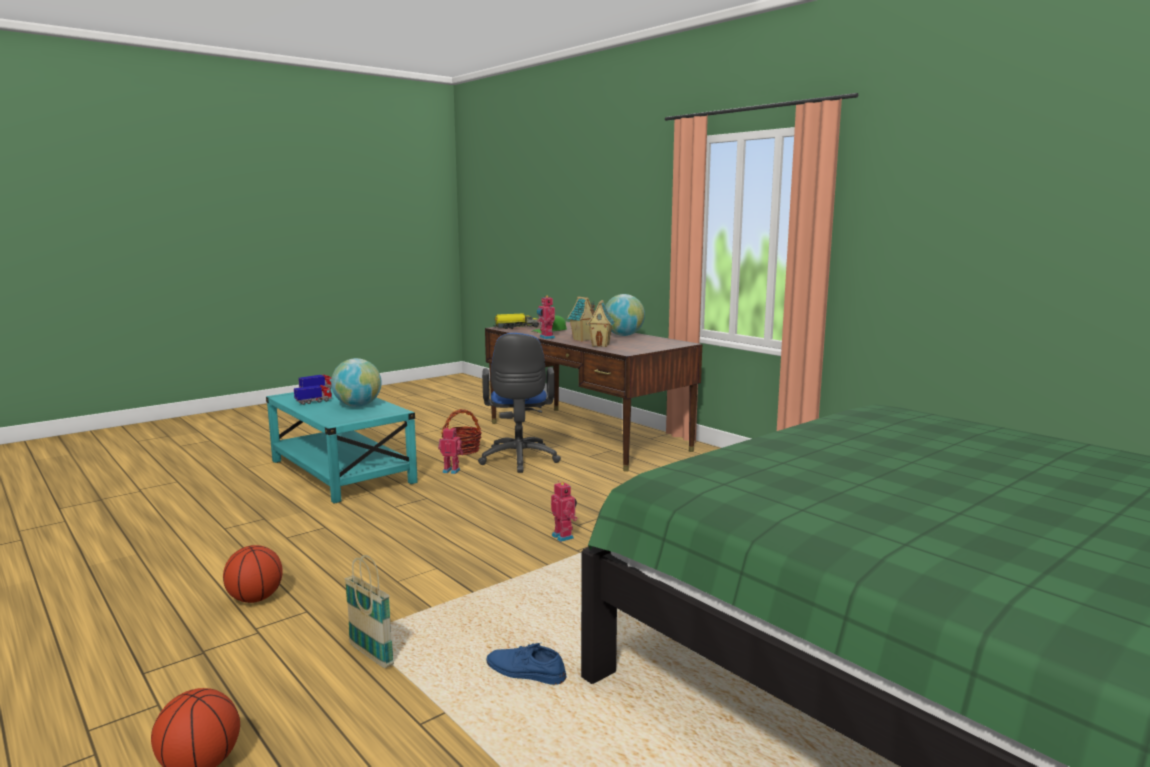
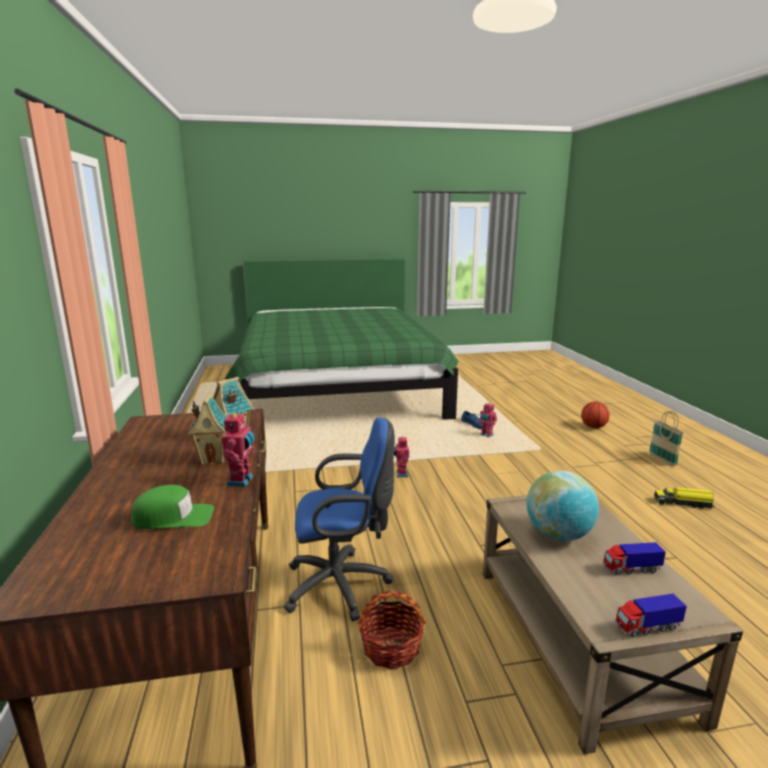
camera: 150 degrees left, 5 degrees up
basketball [223,545,283,603] -> none
turquoise coffee table [266,387,418,504] -> beige coffee table [483,495,743,754]
basket [344,555,394,668] -> basket moved to [649,411,684,466]
toy robot [438,427,463,474] -> toy robot moved to [478,403,497,437]
blue office chair [478,333,561,473] -> blue office chair turned 60 degrees clockwise [284,418,395,621]
toy truck [494,314,539,329] -> toy truck moved to [654,487,714,509]
globe [605,294,645,336] -> none

